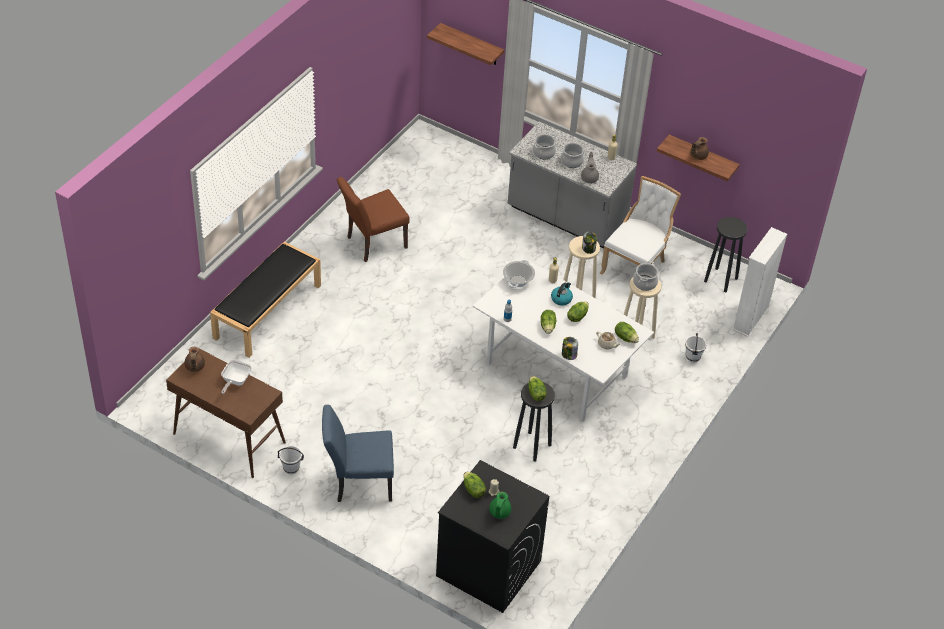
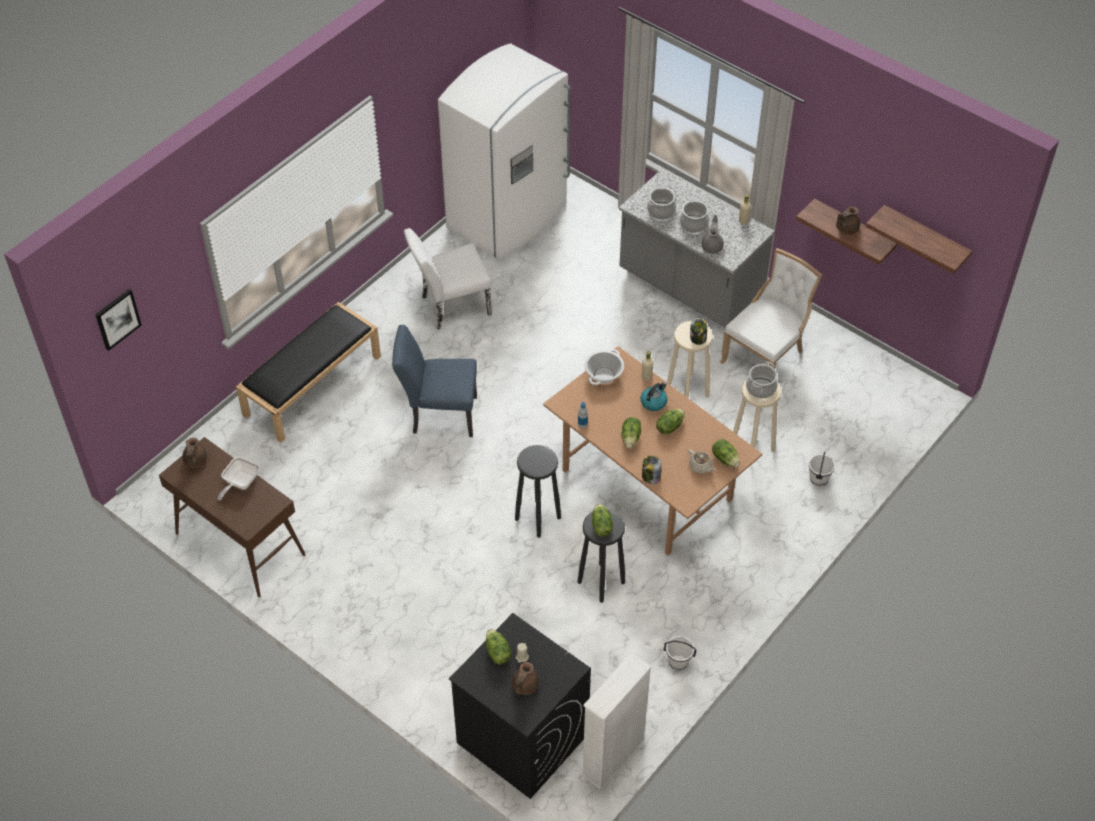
camera: 10 degrees right, 5 degrees up
white bucket [278,446,304,474] -> white bucket moved to [664,636,696,671]
blue chair [322,405,394,502] -> blue chair moved to [392,325,477,437]
brown chair [337,177,410,262] -> white chair [404,228,492,330]
shelf [427,23,504,65] -> shelf moved to [866,205,972,274]
white dining table [473,259,654,422] -> brown dining table [543,346,762,555]
green teapot [489,492,511,519] -> brown teapot [512,662,539,695]
black stool [704,217,748,292] -> black stool moved to [515,445,561,538]
white bookcase [732,227,787,337] -> white bookcase moved to [581,652,652,789]
none -> picture [95,289,142,351]
none -> white fridge [438,43,571,260]

